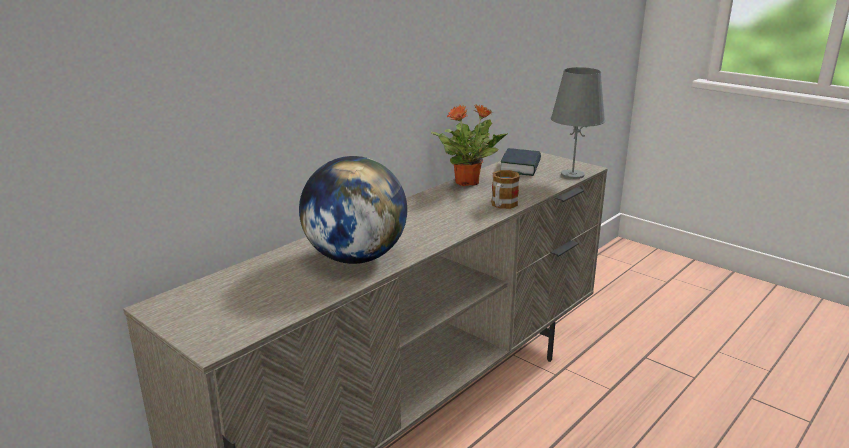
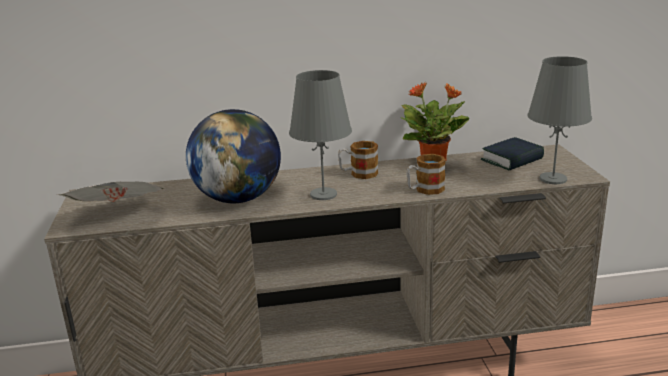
camera: 40 degrees right, 0 degrees up
none -> newspaper [58,182,163,202]
none -> grey table lamp [289,70,352,200]
none -> mug [338,141,378,179]

